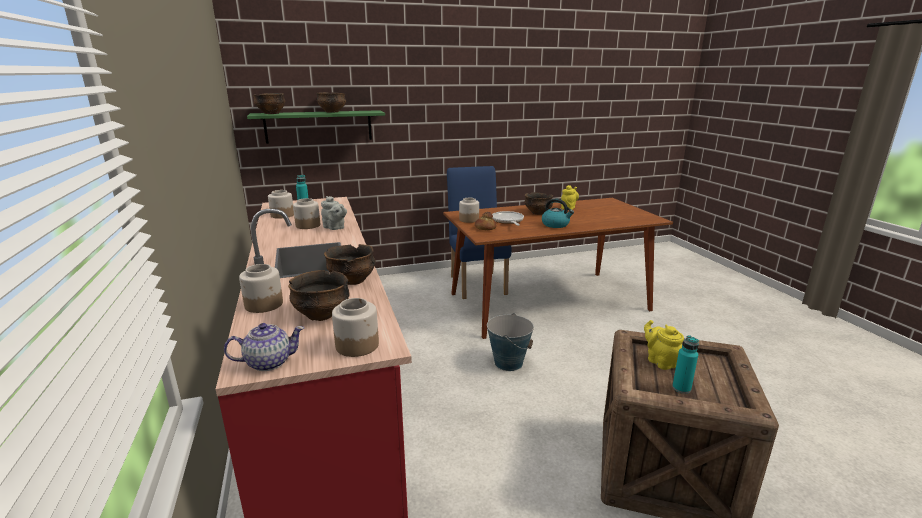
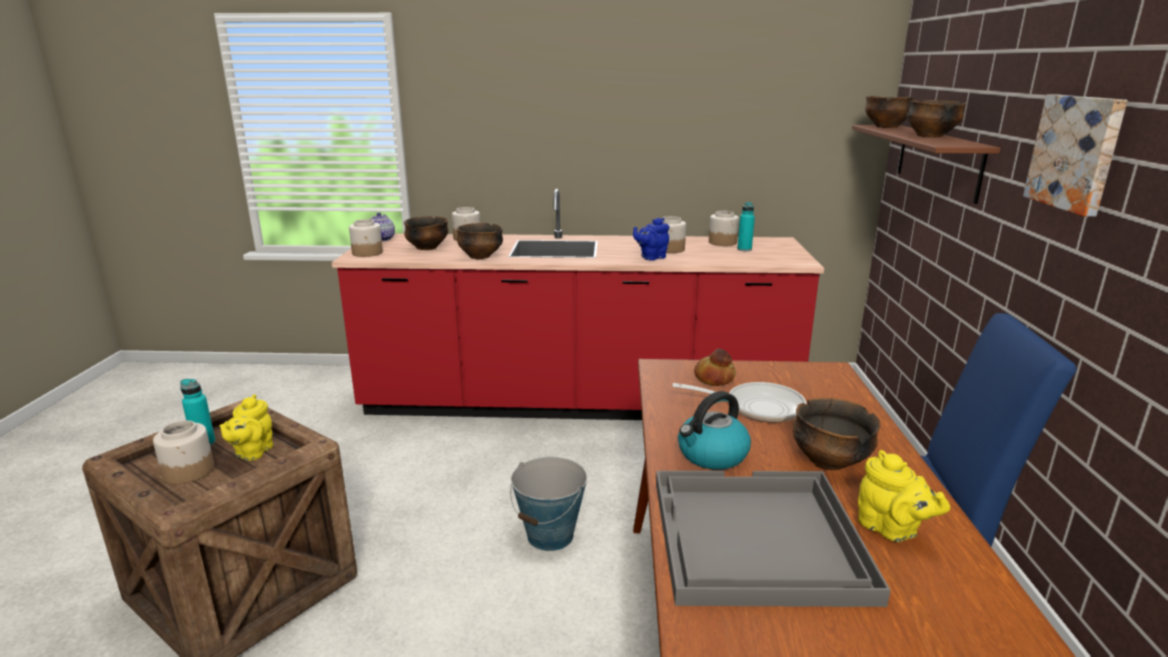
camera: 110 degrees right, 0 degrees up
green shelf [247,110,385,144] -> brown shelf [852,125,1001,204]
grey teapot [321,196,347,230] -> blue teapot [633,218,669,260]
jar [459,198,479,223] -> jar moved to [153,420,214,484]
yellow teapot [644,320,684,370] -> yellow teapot turned 105 degrees clockwise [220,394,273,461]
none -> grey tray [656,471,891,607]
none -> picture [1023,95,1128,217]

